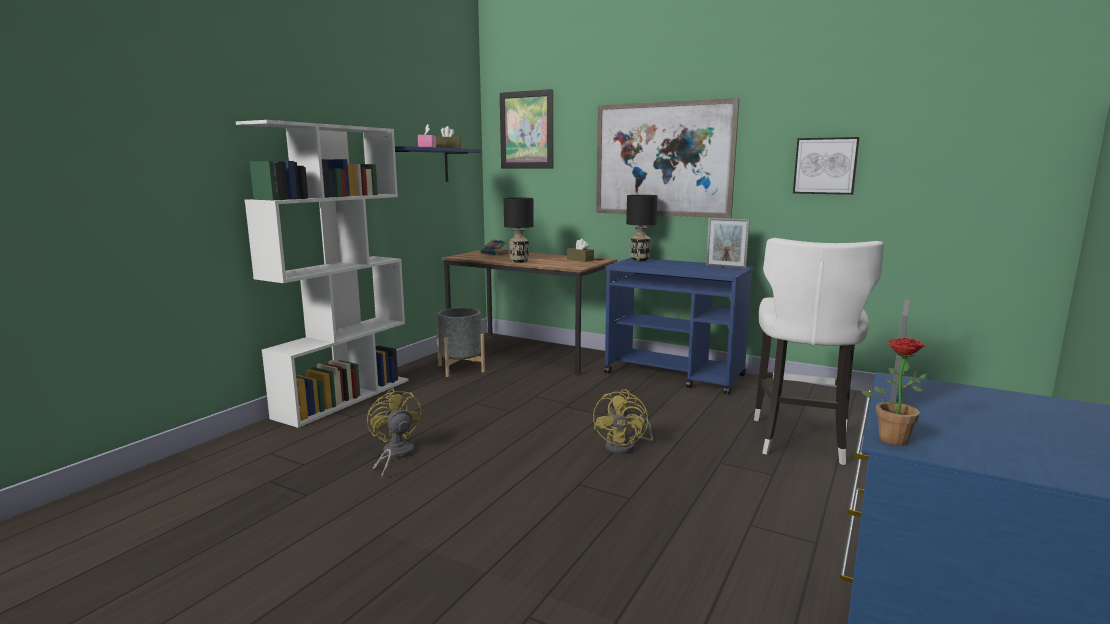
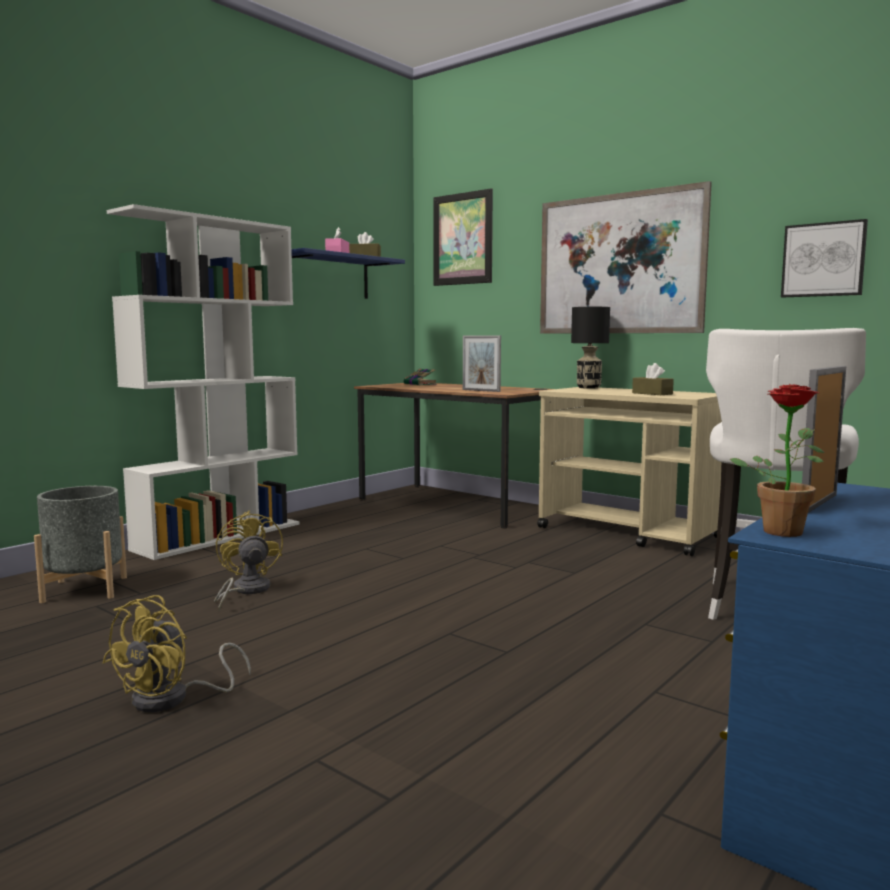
camera: 10 degrees right, 5 degrees down
grey planter [437,308,485,377] -> grey planter moved to [34,486,127,603]
black table lamp [504,198,534,263] -> none
brown tissue box [567,239,594,262] -> brown tissue box moved to [632,363,674,395]
yellow fan [593,389,653,454] -> yellow fan moved to [102,595,251,712]
blue cart [604,258,754,395] -> beige cart [537,387,722,556]
picture frame [706,218,750,269] -> picture frame moved to [463,336,501,392]

